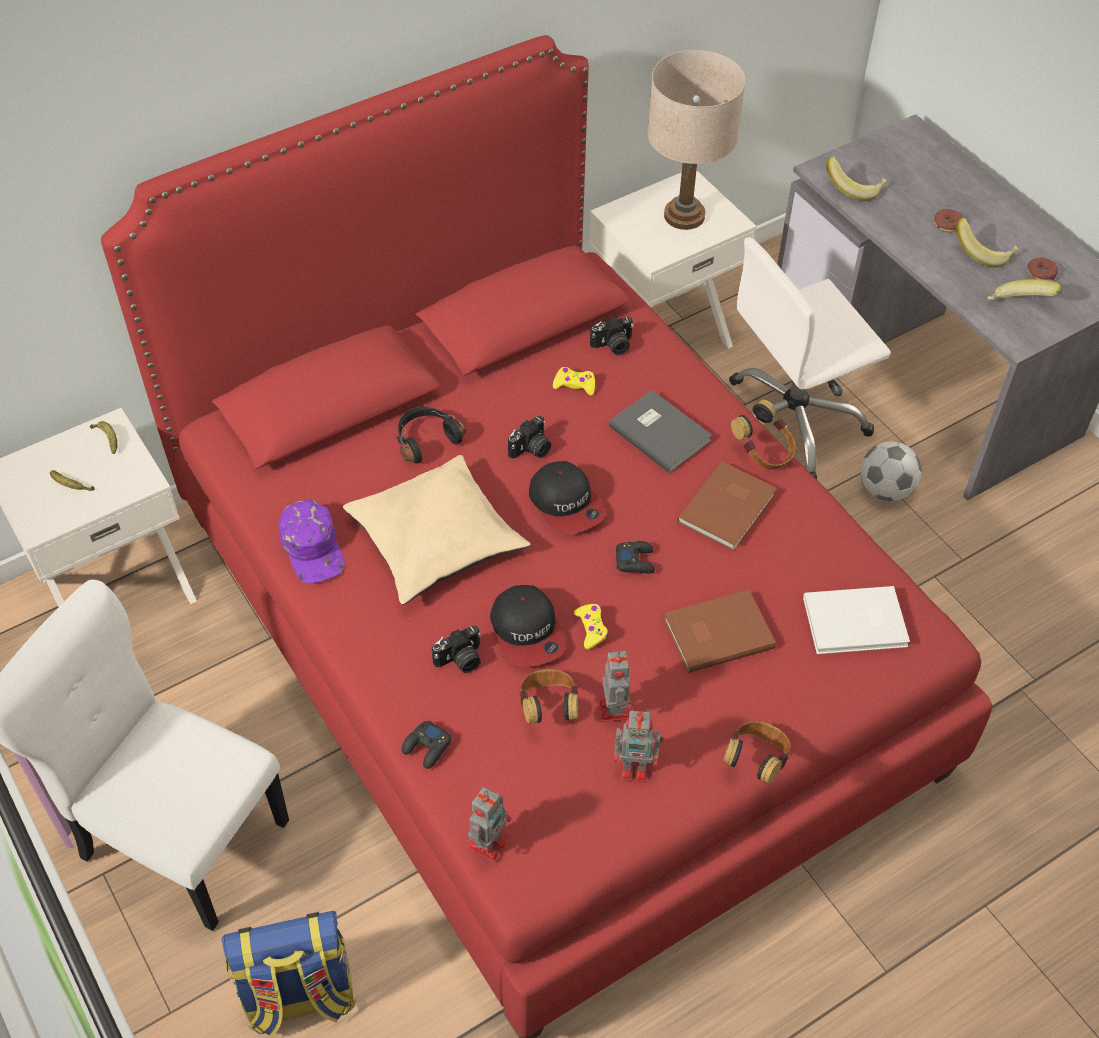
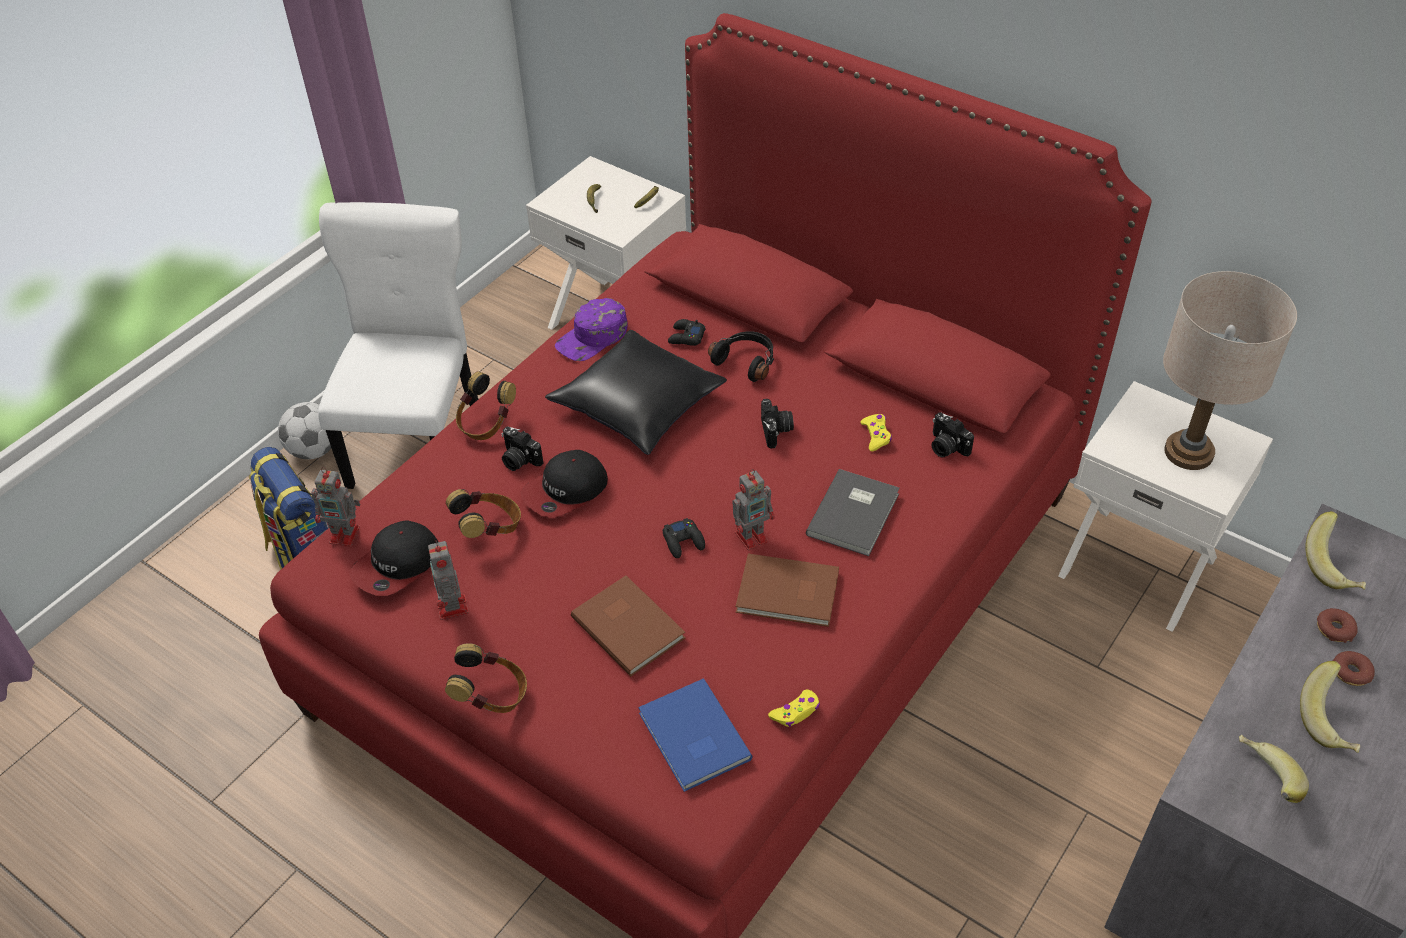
camera: 70 degrees right, 5 degrees down
beige pillow [343,455,531,605] -> black pillow [545,330,727,455]
black game controller [402,720,451,769] -> black game controller moved to [668,319,706,346]
camera [508,416,551,459] -> camera turned 120 degrees counterclockwise [761,399,794,449]
cap [529,461,606,534] -> cap moved to [349,520,438,596]
yellow game controller [574,604,608,649] -> yellow game controller moved to [768,690,820,727]
toy robot [598,651,633,722] -> toy robot moved to [732,469,775,550]
white office chair [729,237,891,479] -> none
headphones [731,400,796,470] -> headphones moved to [456,371,516,440]
white book [803,586,910,654] -> blue book [638,678,753,792]
football [860,441,922,501] -> football moved to [278,402,331,459]
donut [1027,257,1058,280] -> donut moved to [1317,608,1358,643]

